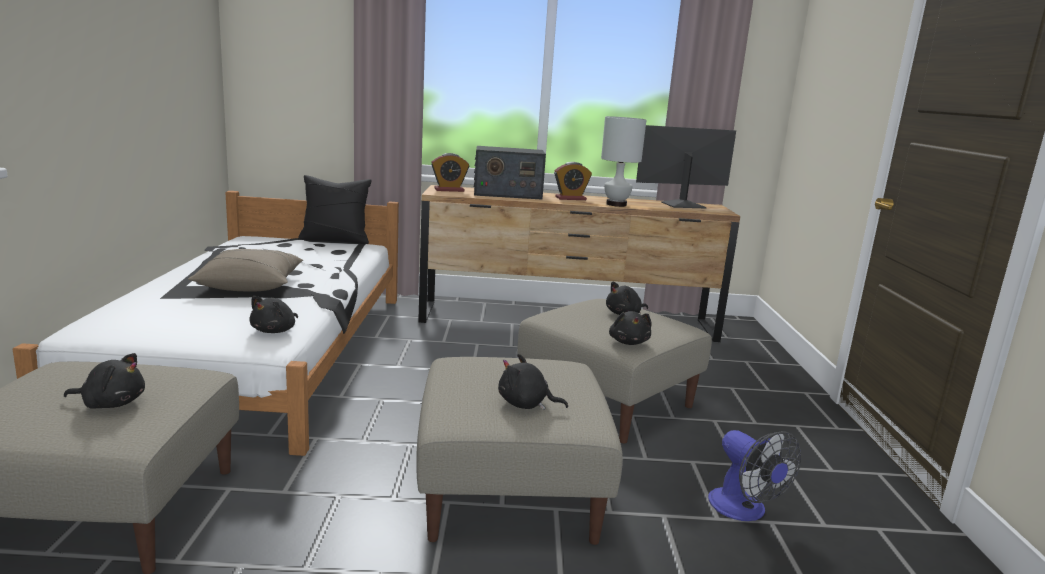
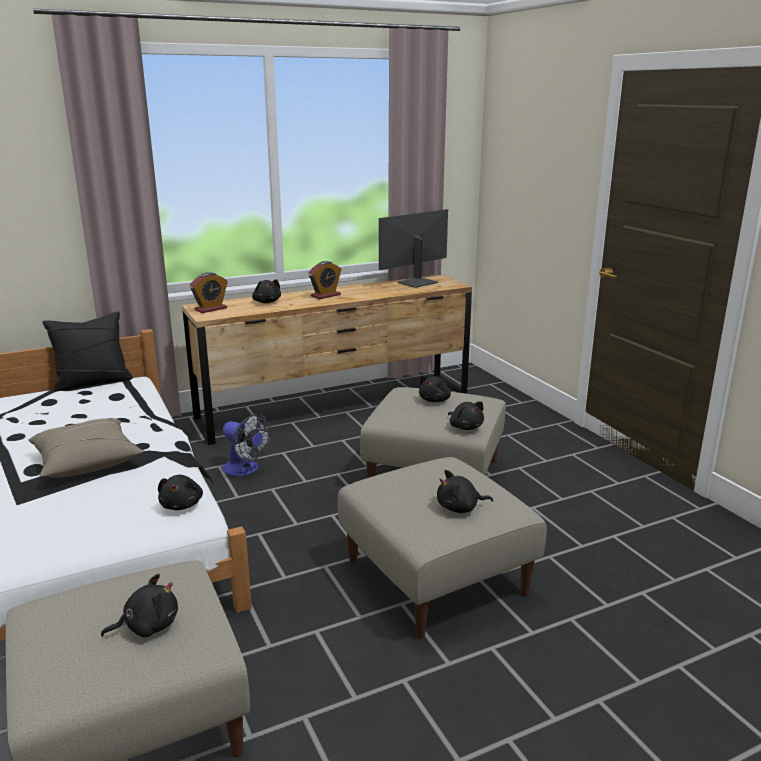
camera: 25 degrees left, 5 degrees up
radio [474,146,546,200] -> black plush toy [252,279,281,303]
white table lamp [601,116,646,207] -> none
fan [708,430,801,521] -> fan moved to [223,414,271,476]

